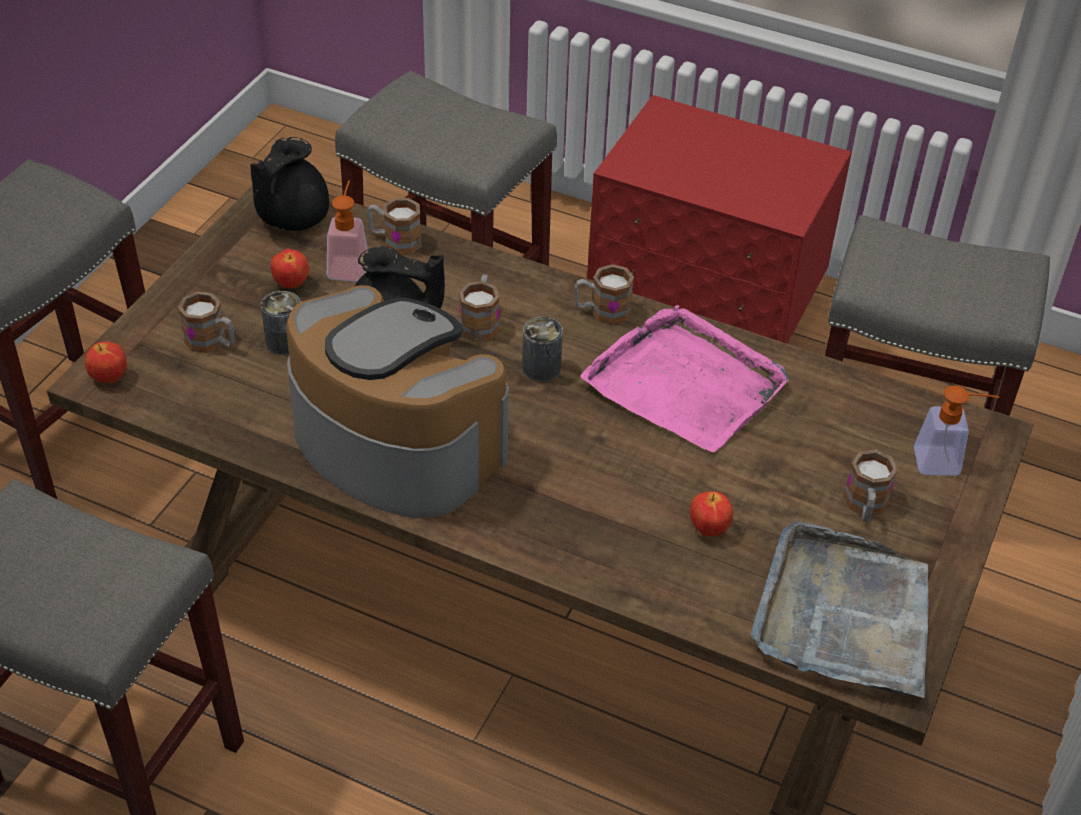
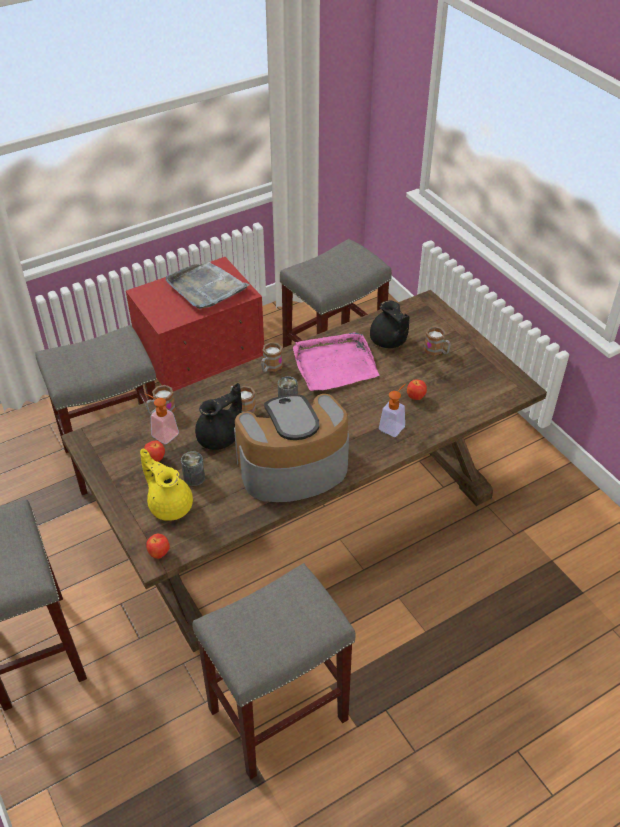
camera: 55 degrees left, 0 degrees up
mug [178,291,235,353] -> yellow teapot [140,448,193,521]
black teapot [250,137,329,231] -> black teapot moved to [370,301,409,348]
grey tray [750,521,929,698] -> grey tray moved to [166,262,249,309]
soap dispenser [914,386,999,476] -> soap dispenser moved to [379,384,406,437]

